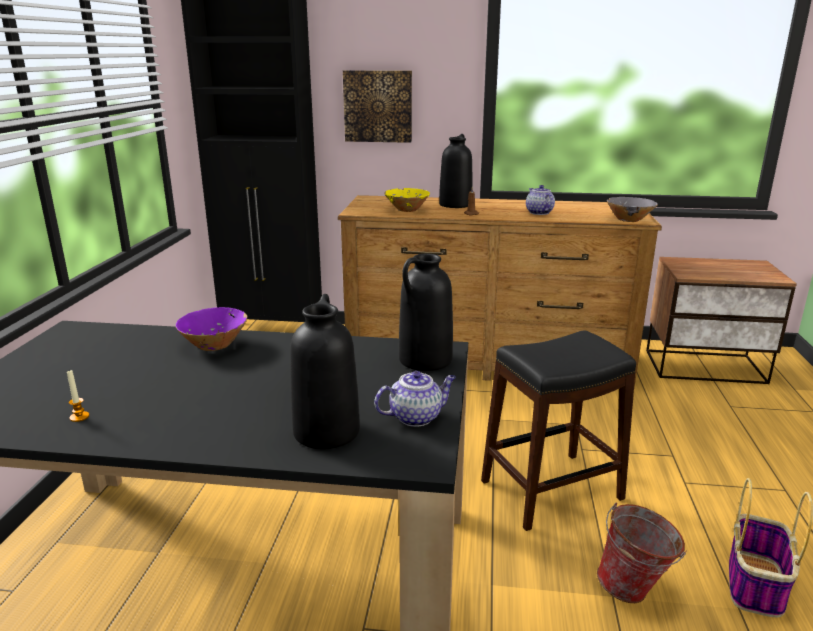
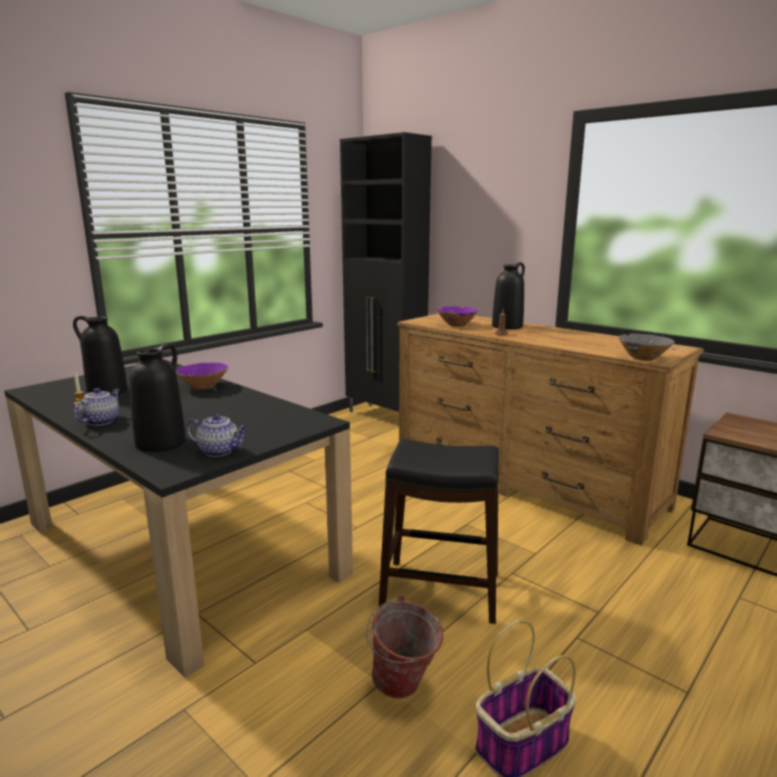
camera: 35 degrees right, 5 degrees down
picture [343,70,412,143] -> none
yellow bowl [384,188,430,212] -> purple bowl [437,306,478,327]
black vase [399,253,453,371] -> black vase moved to [73,316,128,396]
teapot [526,185,555,215] -> teapot moved to [74,388,120,426]

